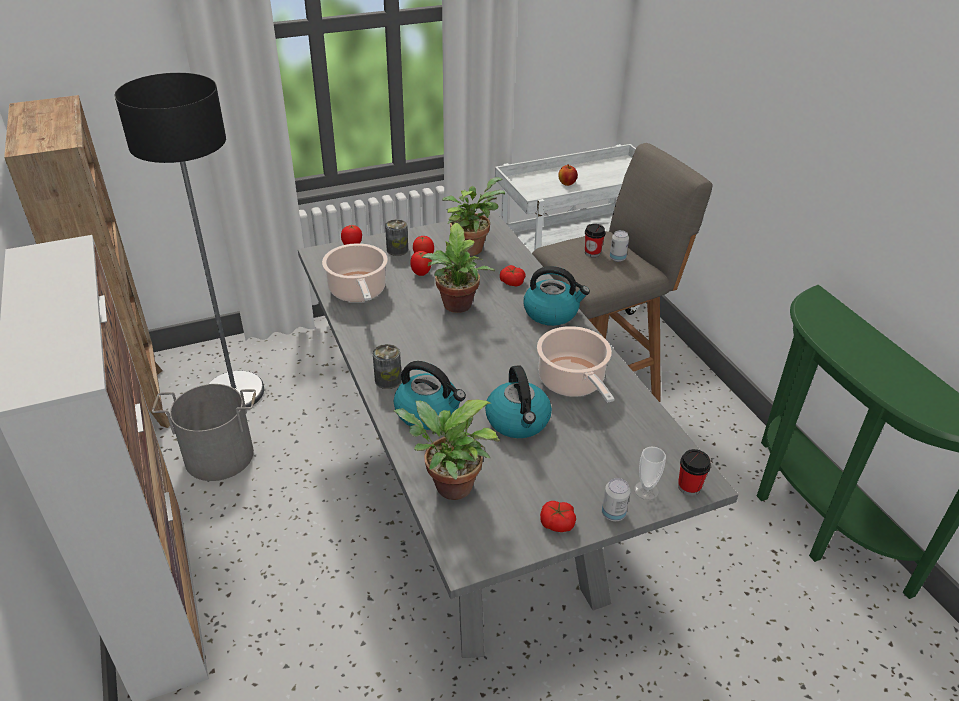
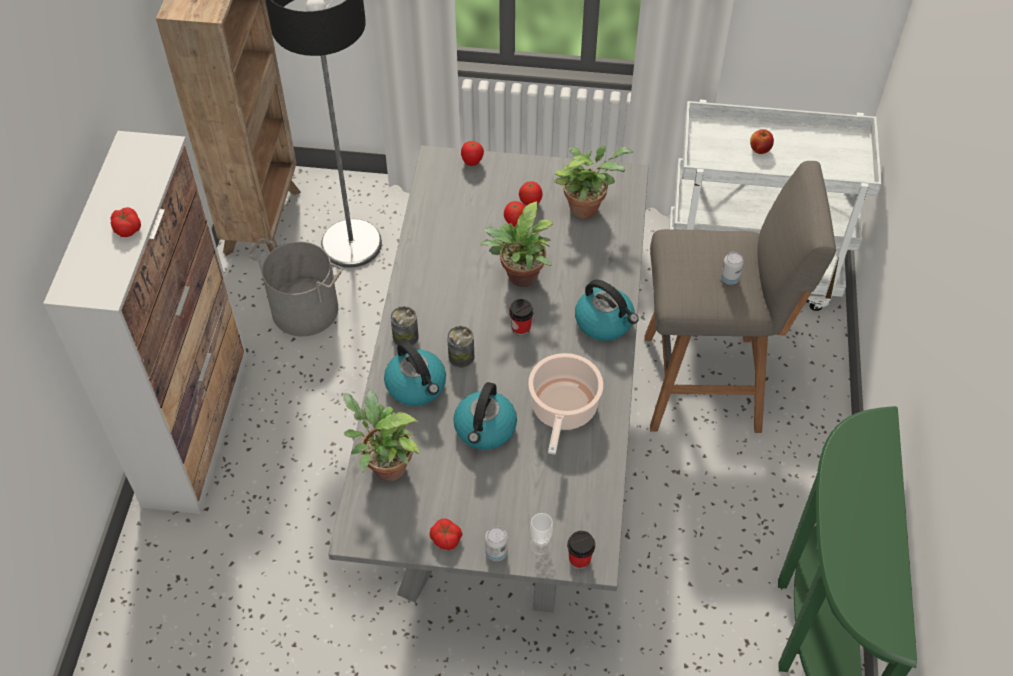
camera: 30 degrees right, 15 degrees up
cooking pot [322,243,388,302] -> none
can [385,219,408,256] -> can moved to [447,326,474,368]
tomato [500,265,526,287] -> tomato moved to [110,207,141,237]
cup [585,224,606,257] -> cup moved to [509,299,534,336]

